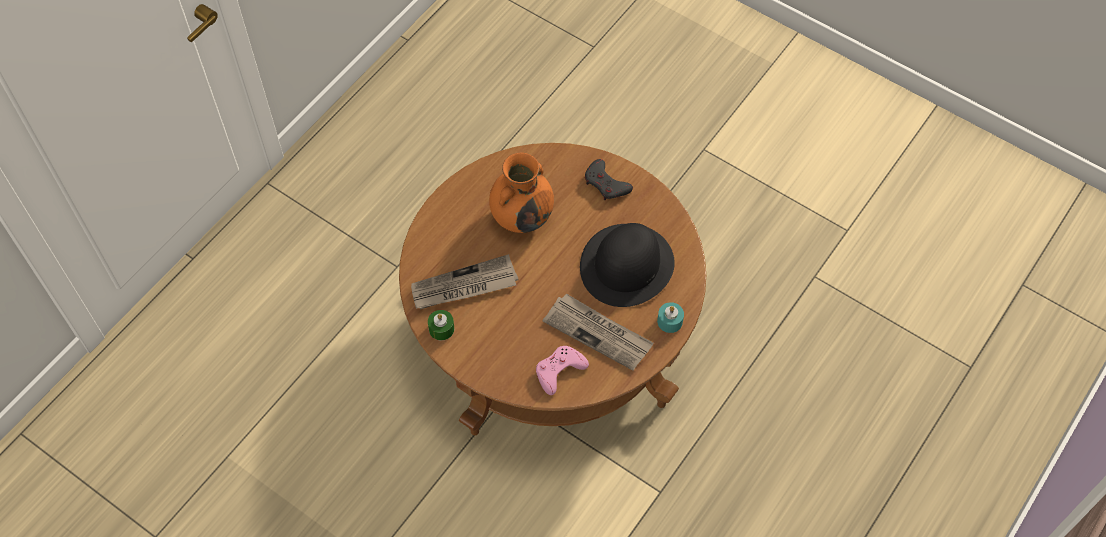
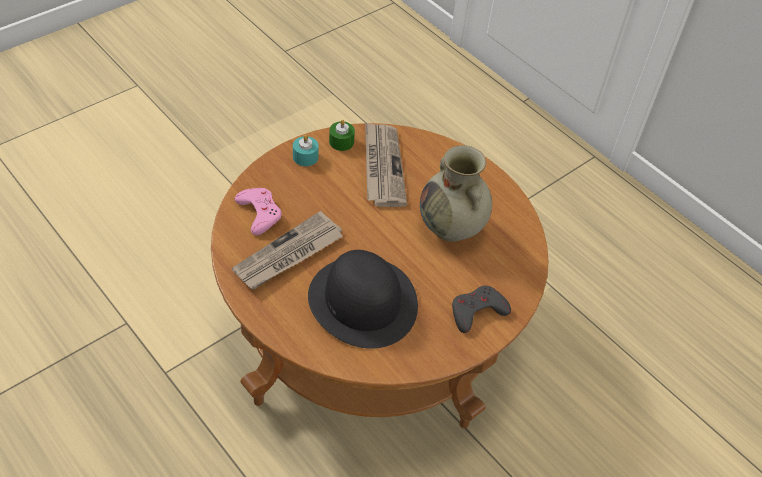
camera: 100 degrees right, 10 degrees down
orange vase [489,153,554,233] -> beige vase [420,145,492,242]
turquoise candle [657,302,684,333] -> turquoise candle moved to [293,135,319,166]

